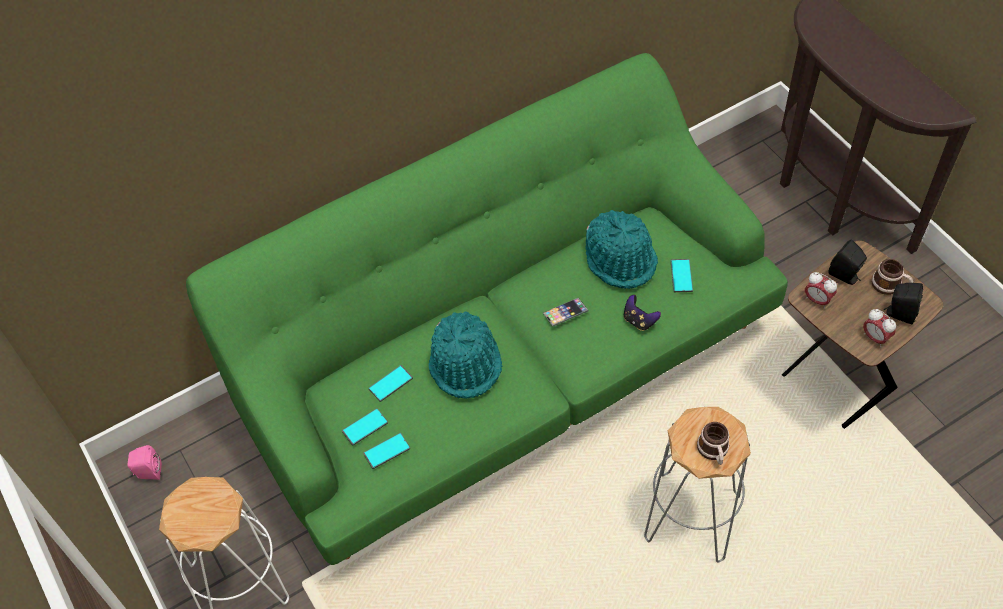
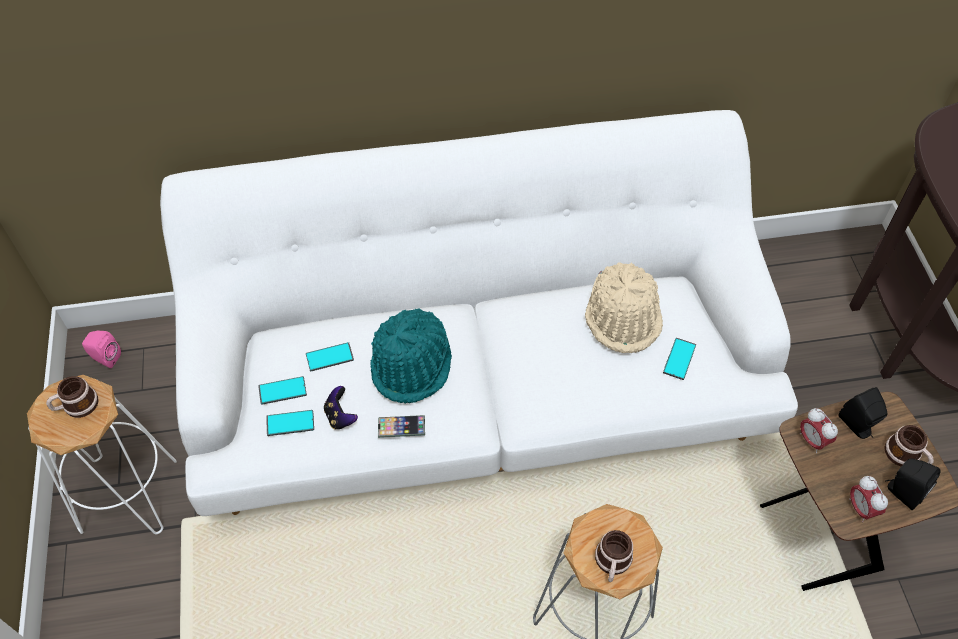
camera: 20 degrees right, 0 degrees up
green sofa [186,53,788,565] -> white sofa [160,110,798,516]
phone [543,298,588,326] -> phone moved to [378,415,425,438]
turquoise hat [586,210,658,289] -> beige hat [585,262,663,353]
game controller [624,295,661,331] -> game controller moved to [324,386,358,429]
none -> mug [46,376,99,418]

